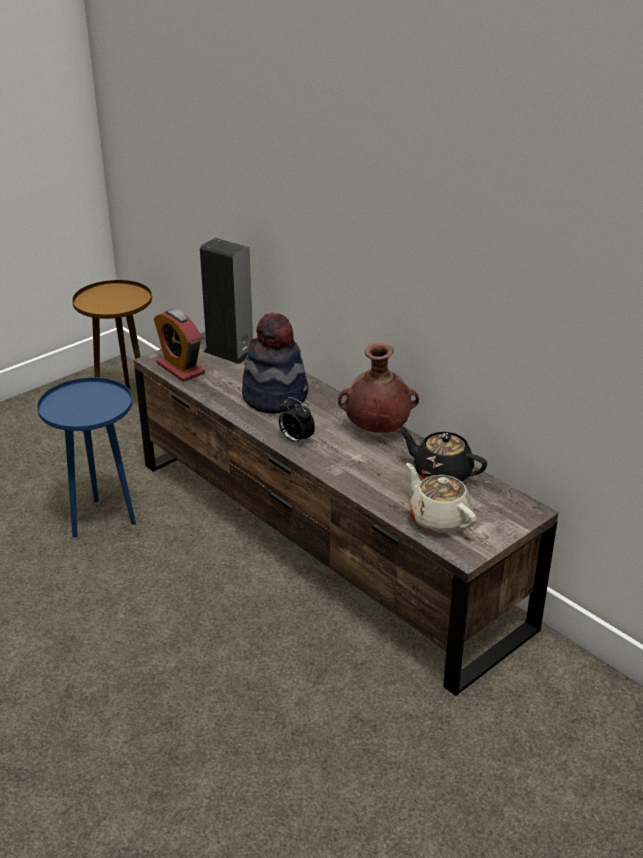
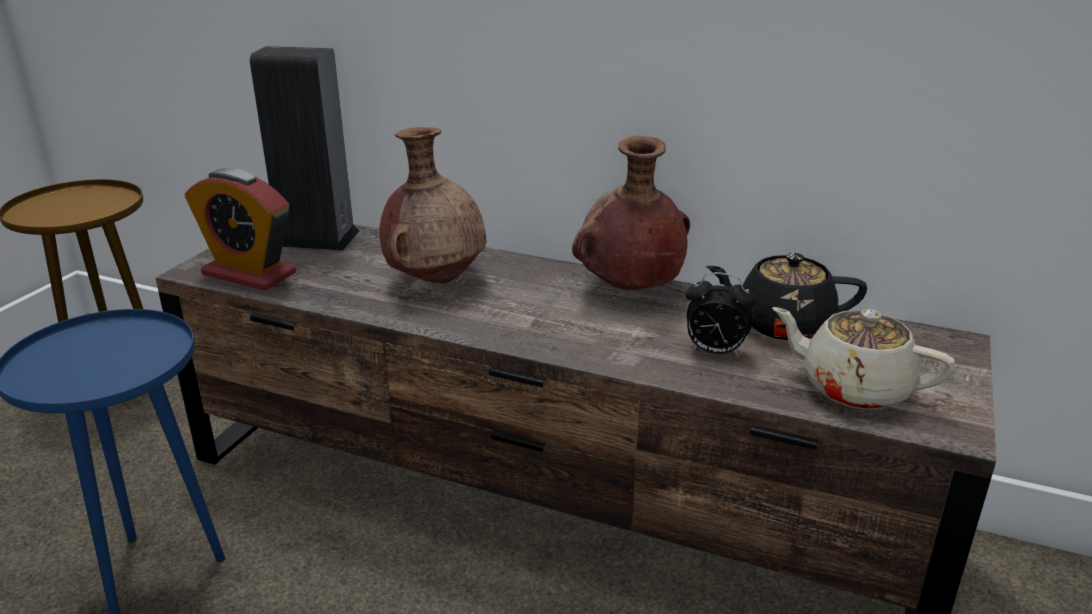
camera: 25 degrees left, 5 degrees down
hat [242,312,308,414] -> brown vase [379,127,487,283]
alarm clock [279,397,315,446] -> alarm clock moved to [686,272,755,357]

